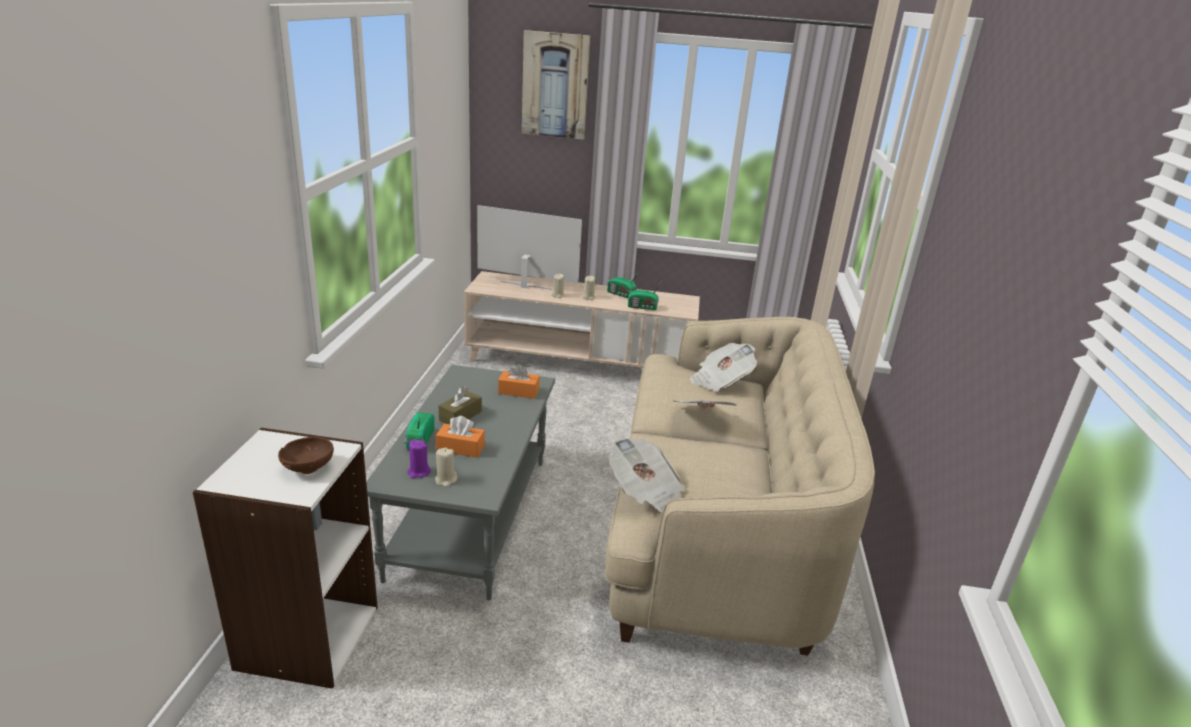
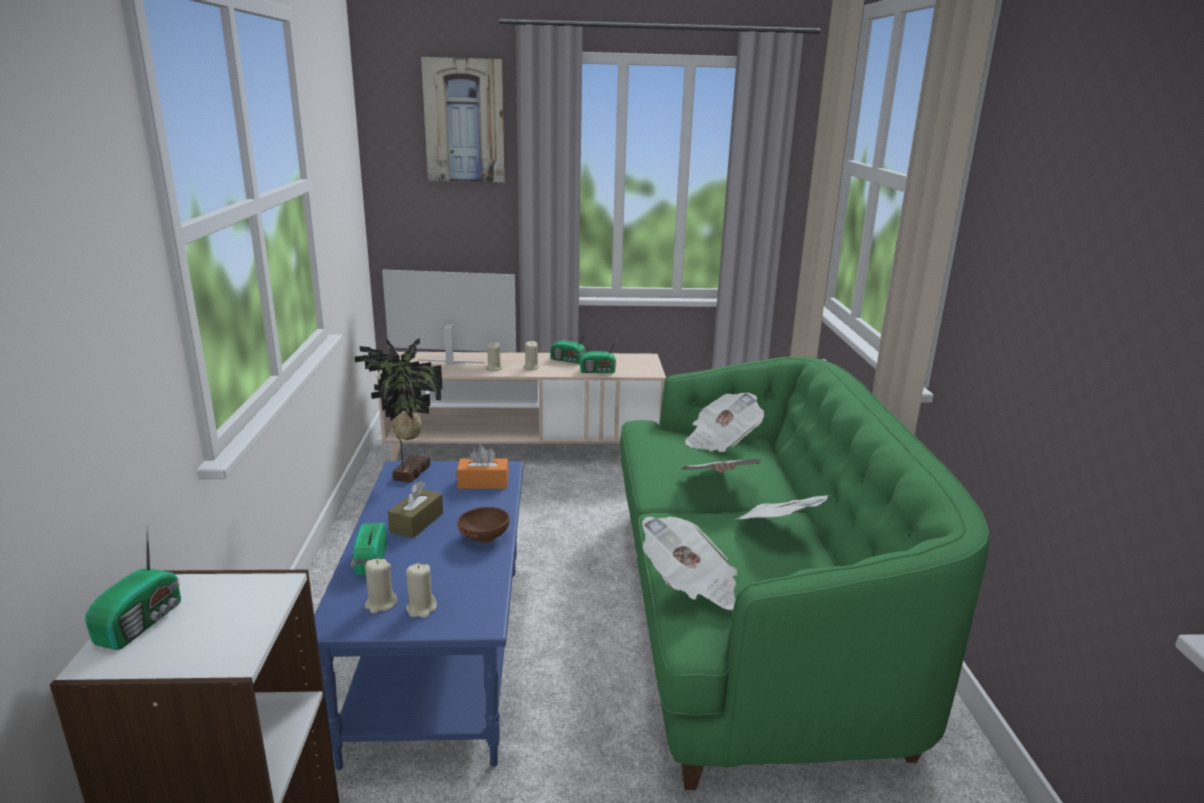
camera: 10 degrees left, 5 degrees down
brown bowl [278,437,334,474] -> brown bowl moved to [457,507,510,543]
grey coffee table [366,365,555,601] -> blue coffee table [314,461,523,770]
purple candle [407,440,431,479] -> beige candle [365,559,397,614]
orange tissue box [436,416,485,458] -> none
beige sofa [605,317,875,656] -> green sofa [620,356,990,790]
none -> radio [85,524,181,650]
none -> potted plant [355,338,442,483]
none -> newspaper [733,495,830,520]

